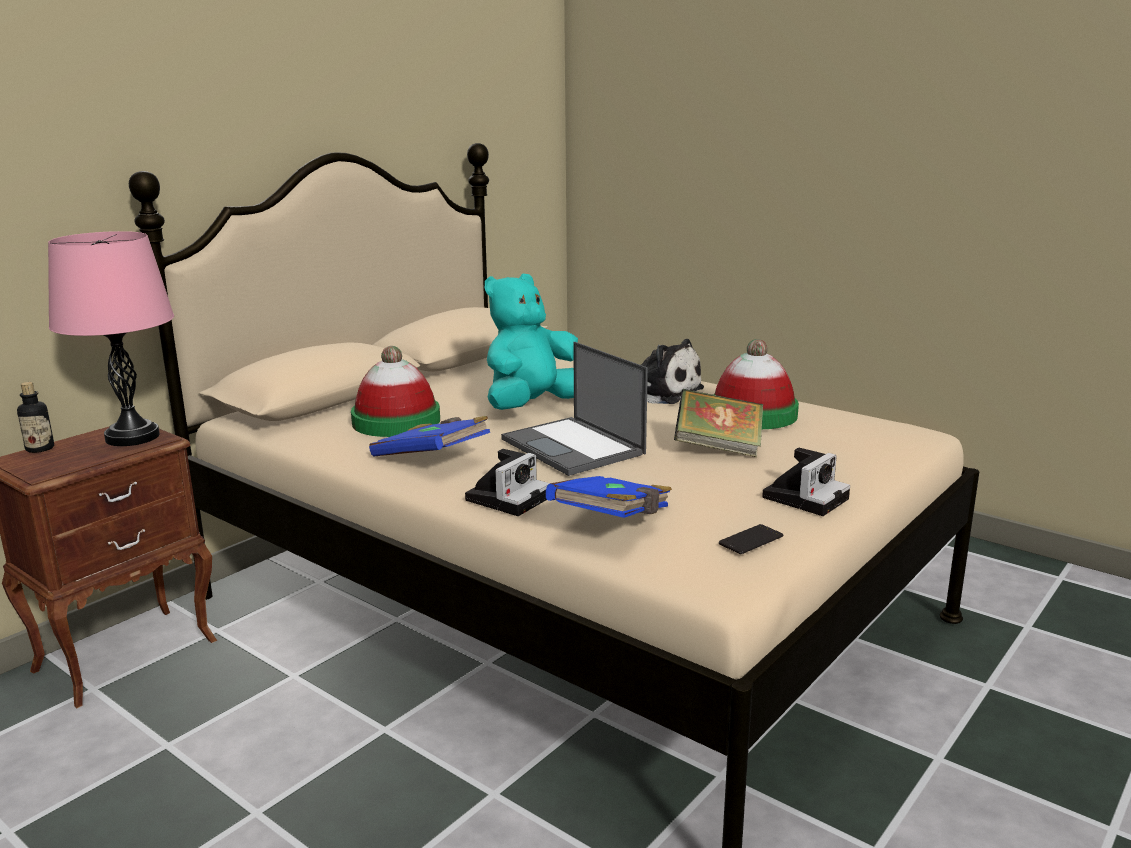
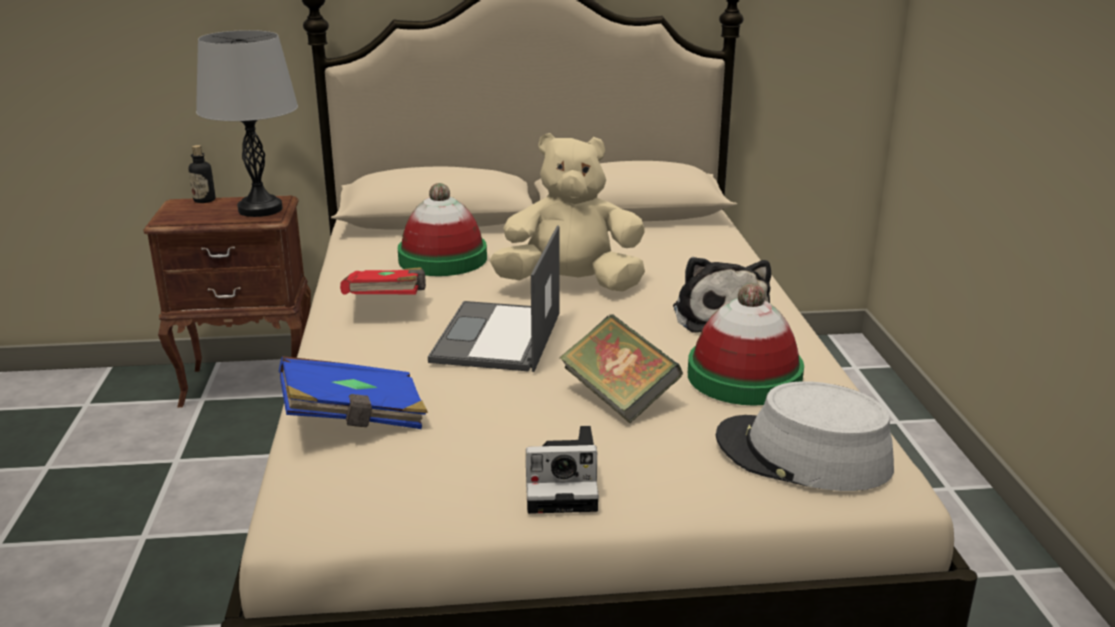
camera: 45 degrees right, 5 degrees up
pink table lamp [48,231,174,446] -> grey table lamp [196,30,298,217]
blue book [369,416,490,457] -> red book [340,267,426,295]
camera [465,449,550,516] -> none
turquoise plush toy [485,273,578,410] -> beige plush toy [490,133,645,292]
phone [719,524,783,554] -> none
none -> grey hat [716,381,894,491]

